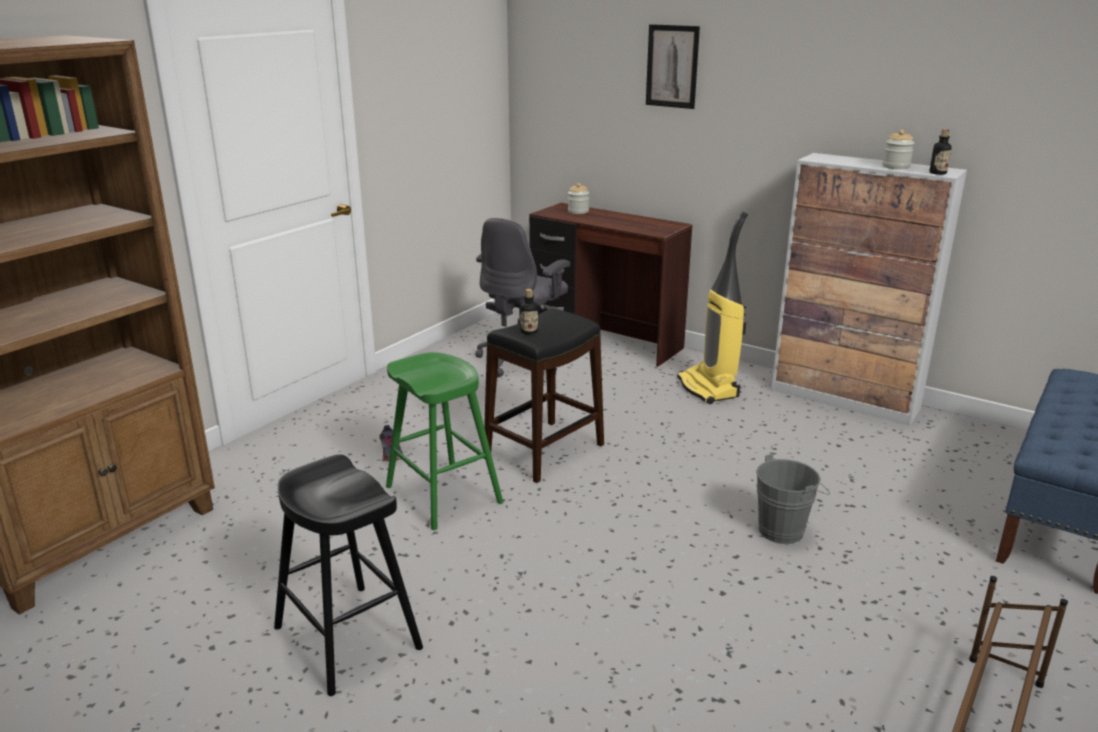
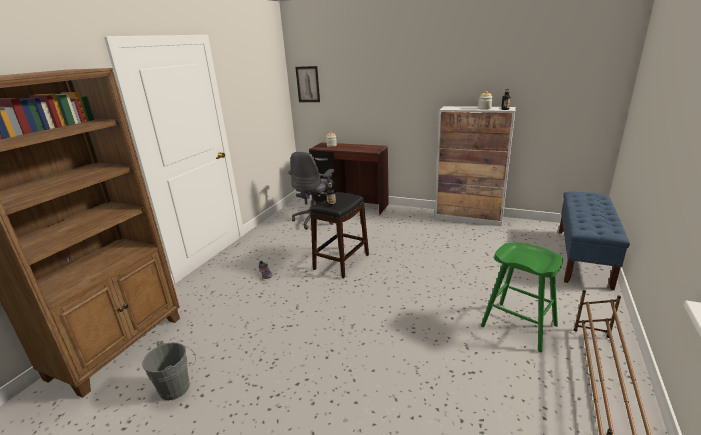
camera: 10 degrees left, 0 degrees up
black stool [274,454,423,696] -> none
green stool [386,352,503,530] -> green stool moved to [481,242,563,352]
picture [646,24,700,109] -> picture moved to [295,66,320,102]
vacuum cleaner [677,211,748,404] -> none
grey bucket [756,454,830,544] -> grey bucket moved to [142,341,196,401]

